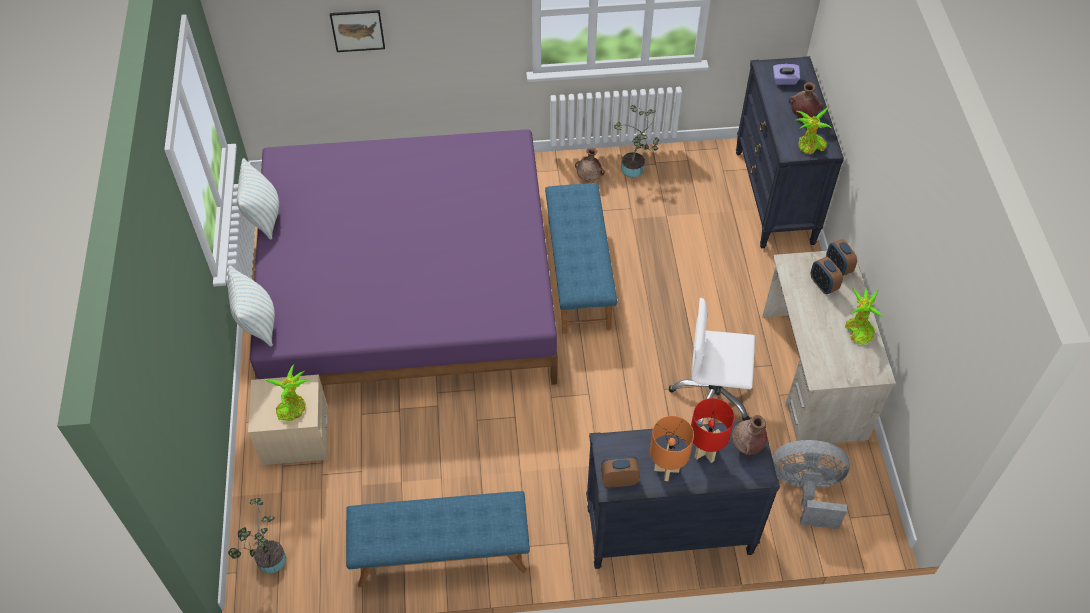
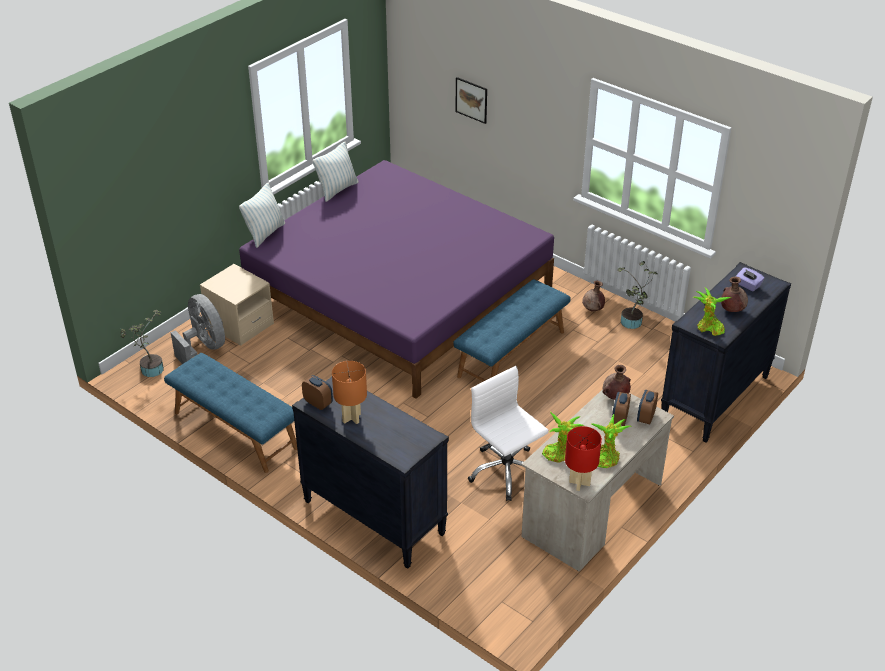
camera: 45 degrees right, 15 degrees down
potted plant [264,365,309,421] -> potted plant moved to [542,412,585,462]
red table lamp [691,398,735,463] -> red table lamp moved to [565,426,602,491]
brown vase [732,415,767,456] -> brown vase moved to [602,365,631,400]
grey fan [772,440,850,529] -> grey fan moved to [170,294,225,364]

